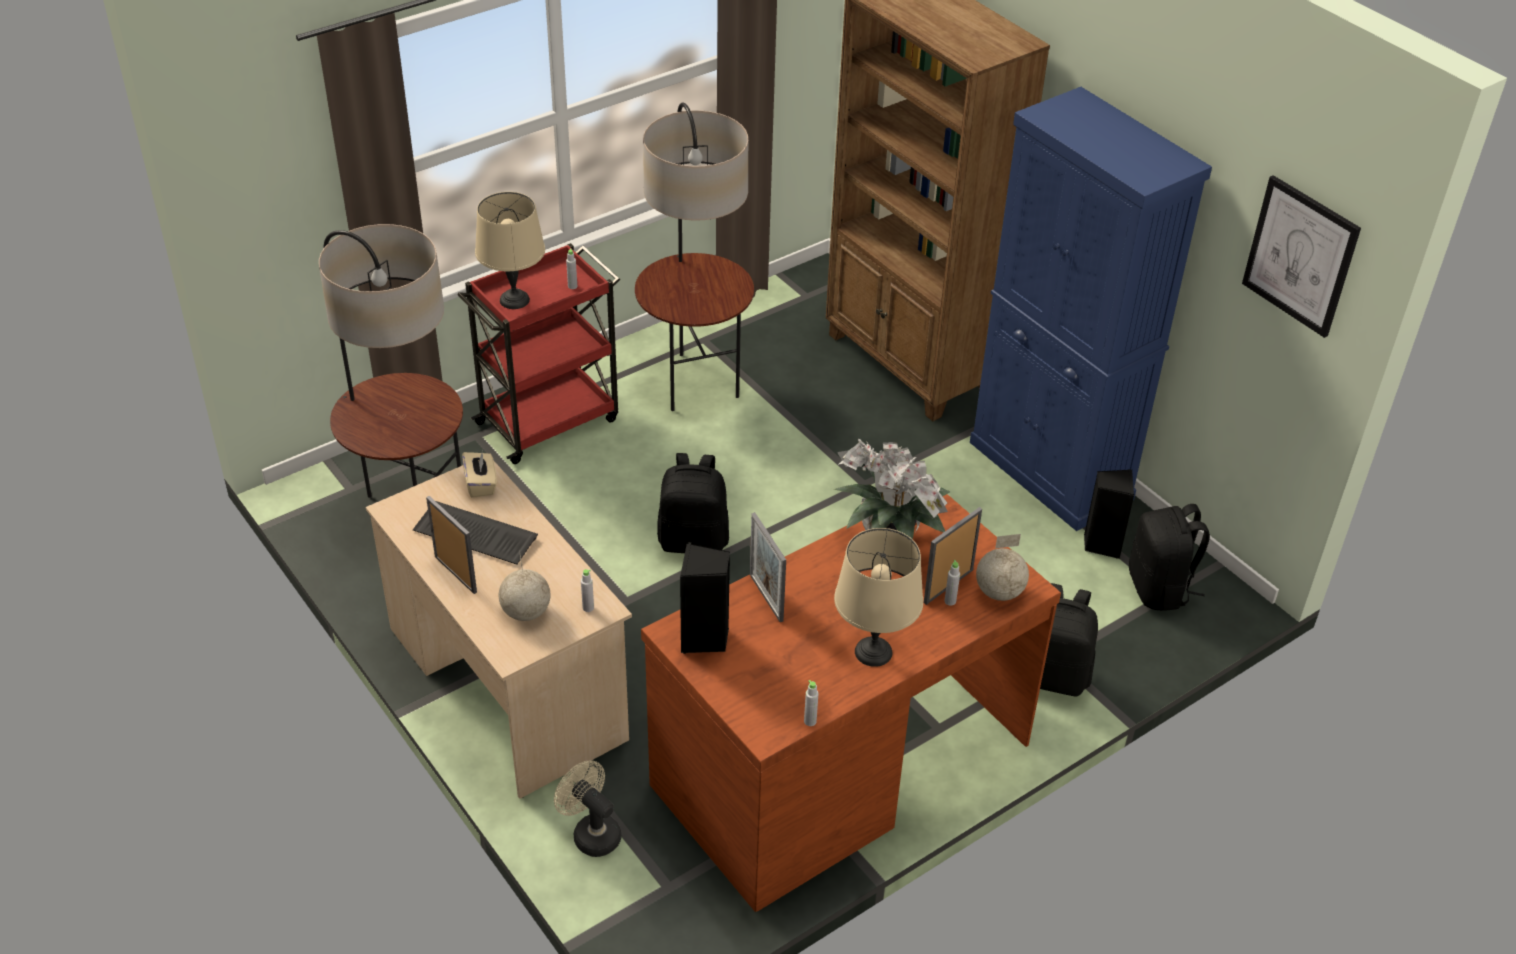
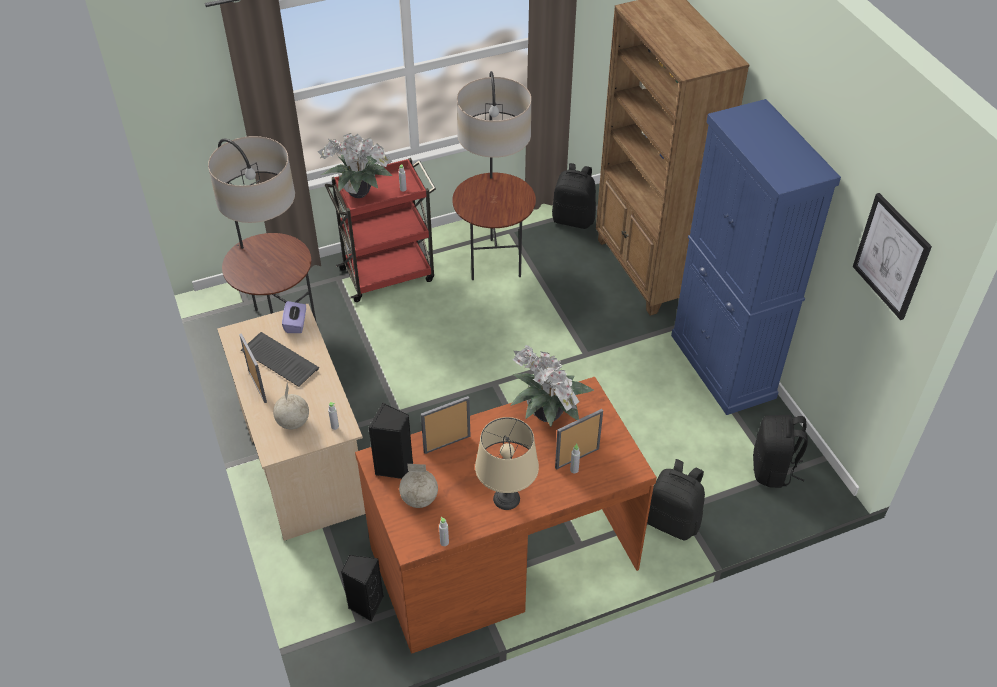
camera: 15 degrees right, 5 degrees up
beige tissue box [462,451,497,498] -> purple tissue box [282,301,306,333]
beige table lamp [475,192,545,309] -> potted plant [318,133,392,198]
beige fan [554,761,622,857] -> none
black backpack [657,453,729,553] -> black backpack moved to [552,163,596,229]
picture frame [750,512,786,622] -> picture frame turned 75 degrees clockwise [421,396,471,454]
globe [976,534,1029,601] -> globe moved to [399,464,438,508]
black speaker [1084,469,1134,559] -> black speaker moved to [341,555,384,622]

